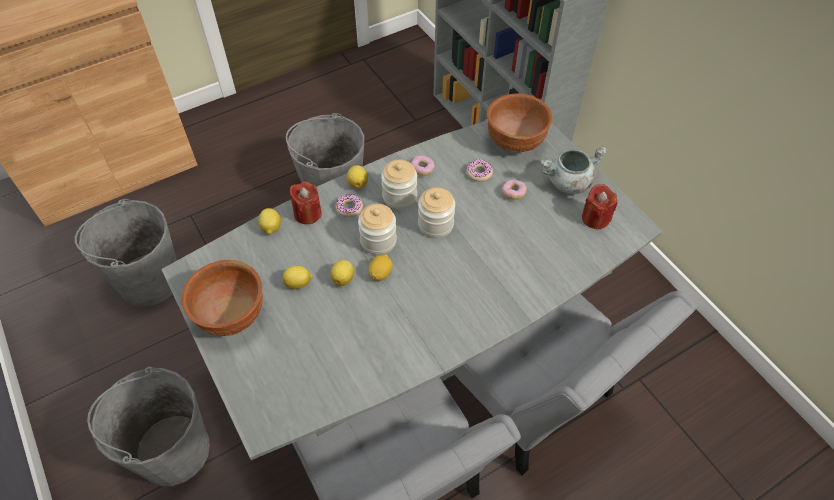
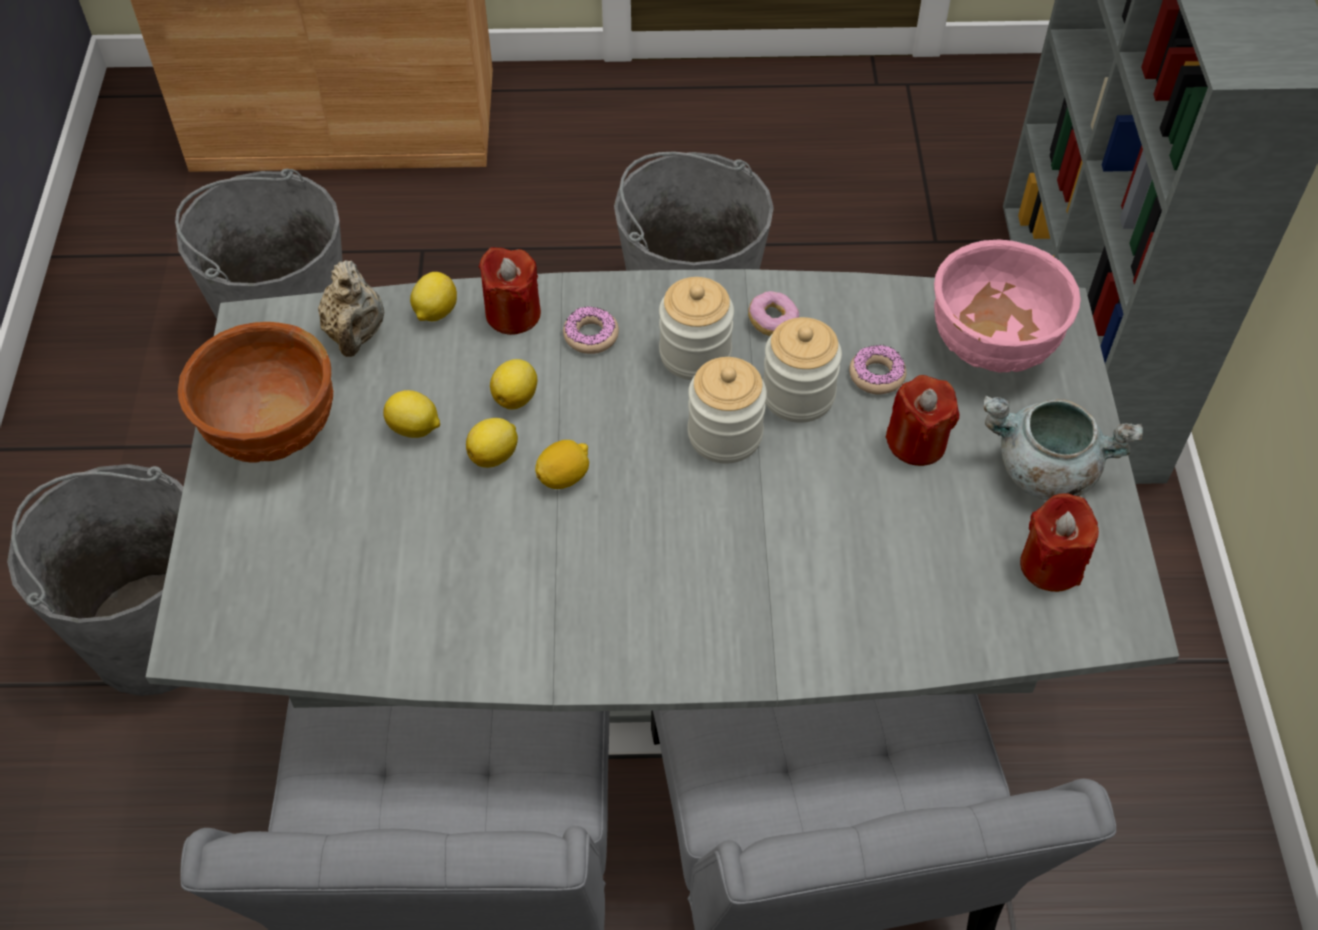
camera: 30 degrees right, 0 degrees up
lemon [347,165,368,189] -> lemon moved to [490,359,538,410]
jar [358,204,397,255] -> jar moved to [763,317,842,423]
brown bowl [487,94,552,152] -> pink bowl [934,240,1081,373]
donut [502,180,527,200] -> red candle [886,375,959,466]
none -> beige teapot [318,260,384,357]

